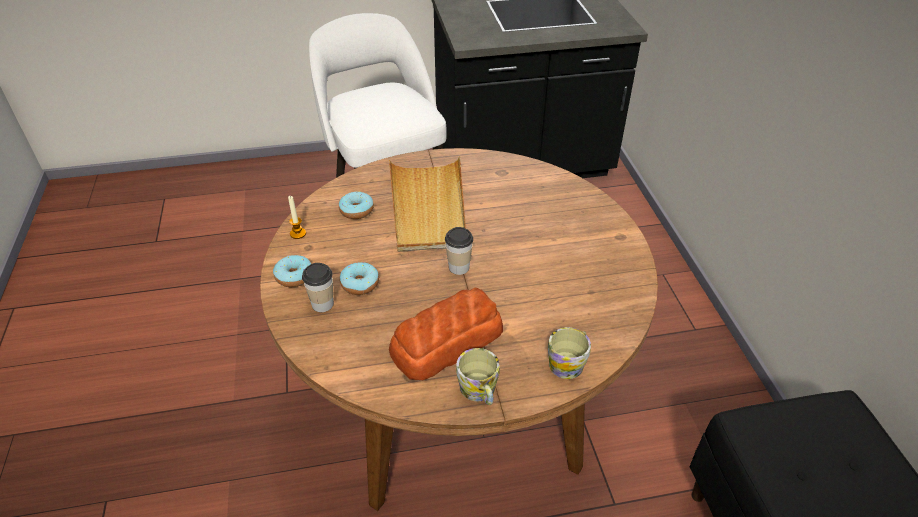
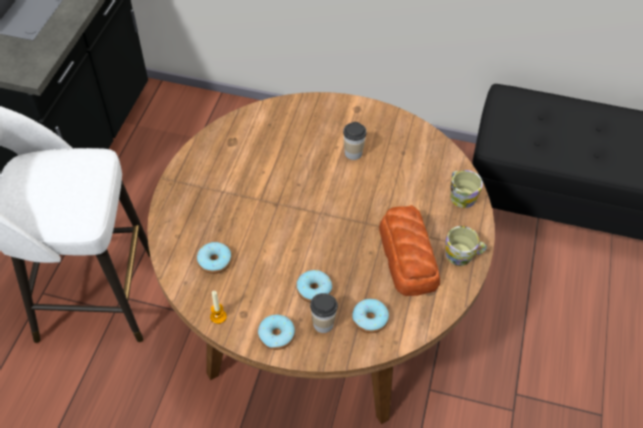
camera: 65 degrees left, 10 degrees up
beige tray [389,157,466,252] -> none
cup [445,227,473,275] -> cup moved to [343,122,367,160]
none -> donut [352,299,389,333]

